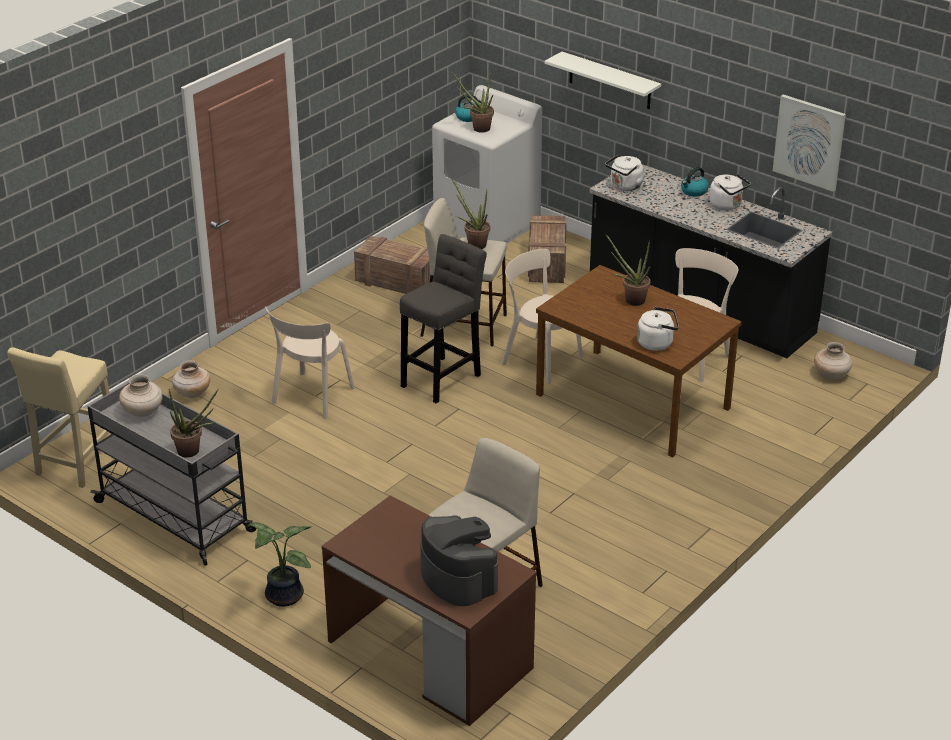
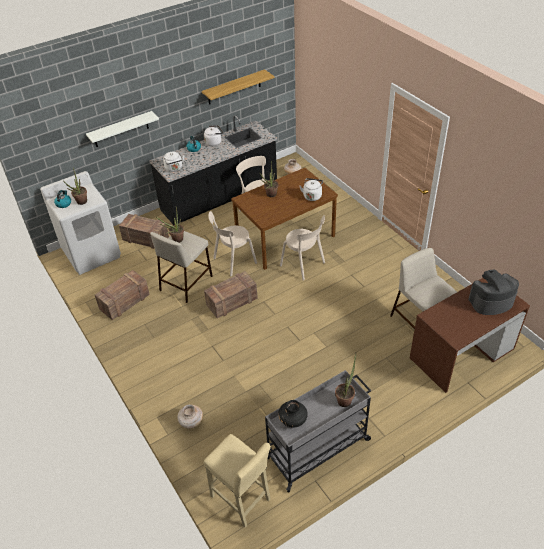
camera: 70 degrees left, 10 degrees up
beige vase [119,374,163,417] -> black vase [278,400,308,428]
potted plant [246,522,312,607] -> none
beige chair [265,307,355,419] -> beige chair moved to [280,215,325,281]
grey stool [400,234,487,404] -> crate [204,271,258,318]
picture [773,94,846,192] -> shelf [202,69,275,105]

